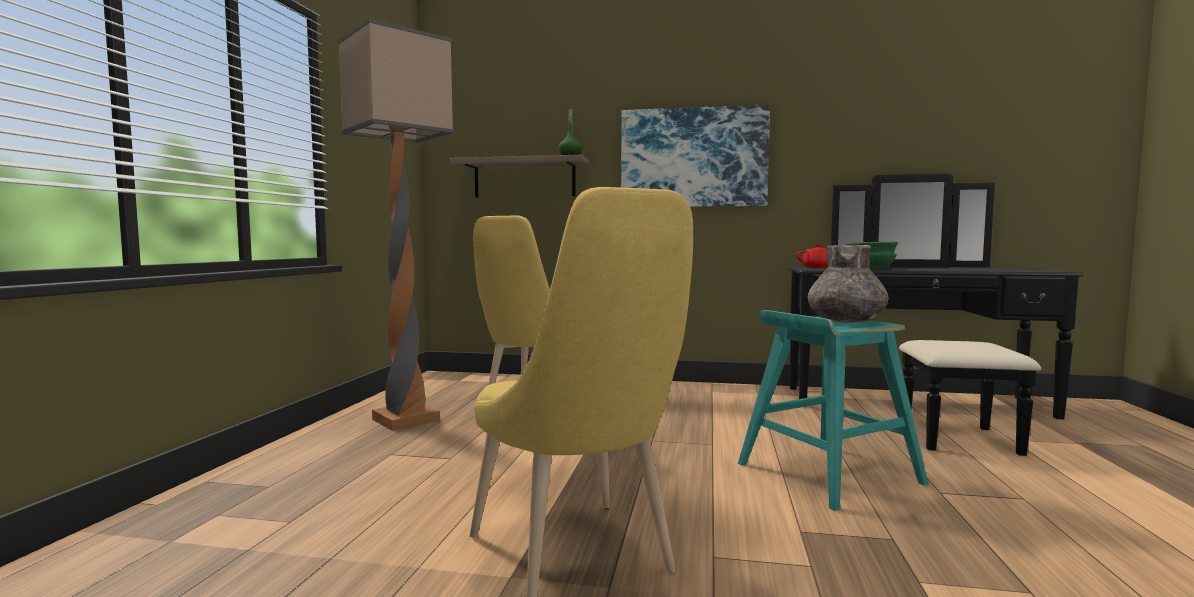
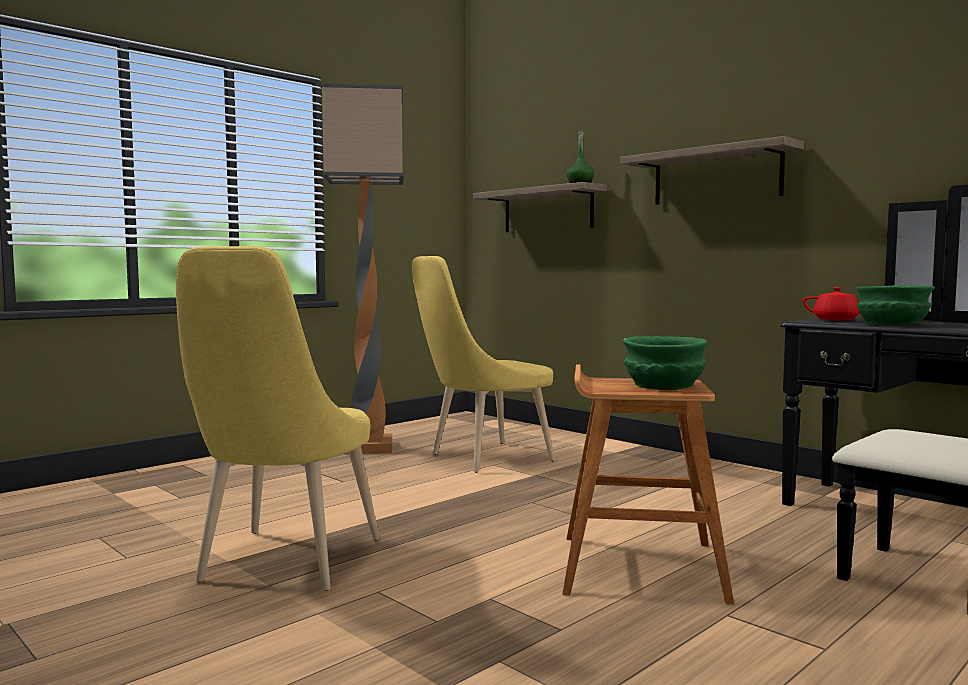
camera: 35 degrees right, 0 degrees up
picture [621,104,770,207] -> shelf [620,136,804,205]
turquoise stool [738,310,928,511] -> brown stool [562,364,734,605]
grey vase [808,245,889,323] -> green bowl [623,336,707,390]

